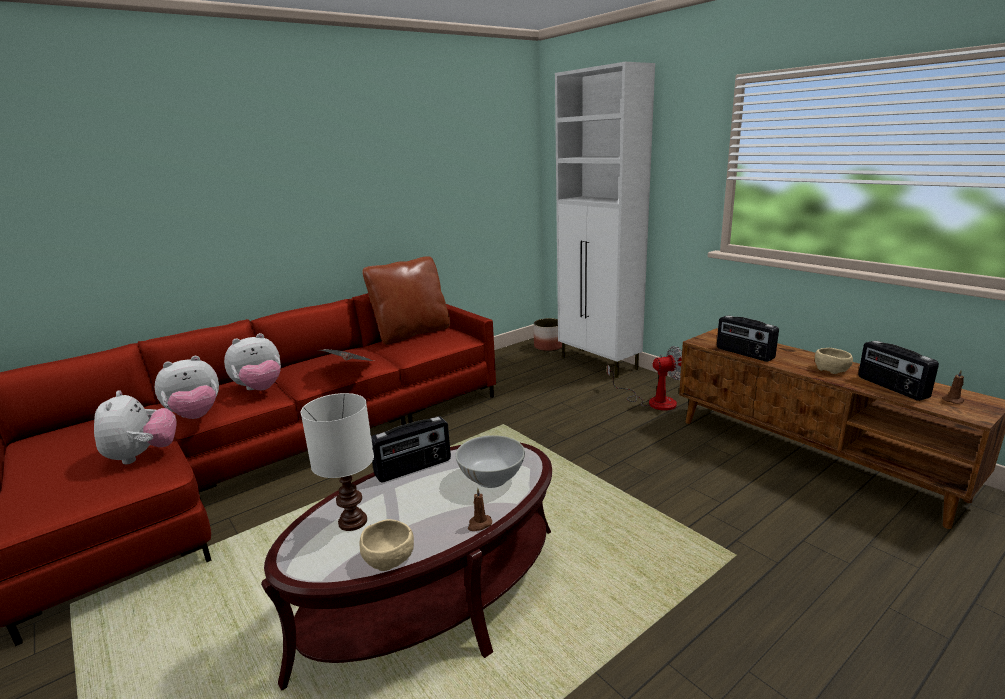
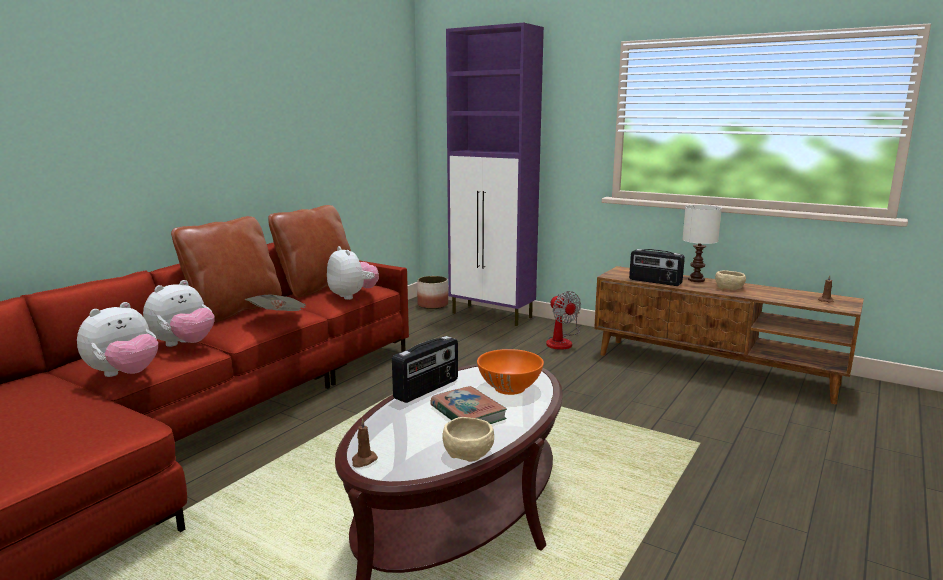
camera: 20 degrees left, 5 degrees down
plush toy [94,390,177,465] -> plush toy moved to [327,246,379,300]
white table lamp [301,393,374,531] -> white table lamp moved to [682,205,722,282]
white bowl [455,435,525,488] -> orange bowl [477,349,544,395]
brown candle [468,488,492,531] -> brown candle moved to [352,418,378,468]
white cabinet [555,62,655,378] -> purple cabinet [446,23,544,326]
fan [607,346,682,411] -> fan turned 90 degrees clockwise [546,291,581,350]
radio [858,341,939,401] -> none
none -> brown pillow [171,216,282,323]
none -> book [431,386,507,424]

